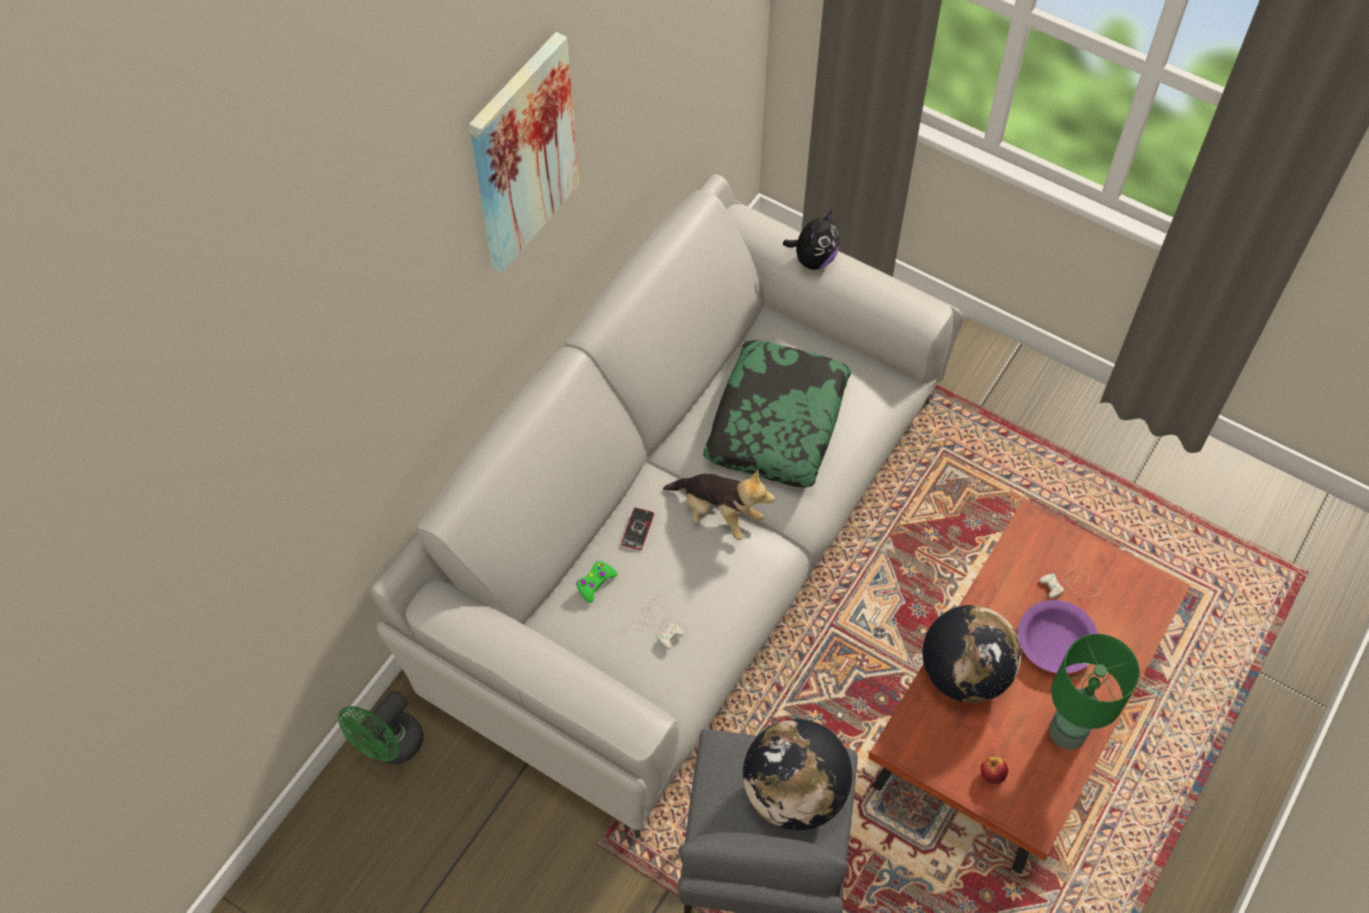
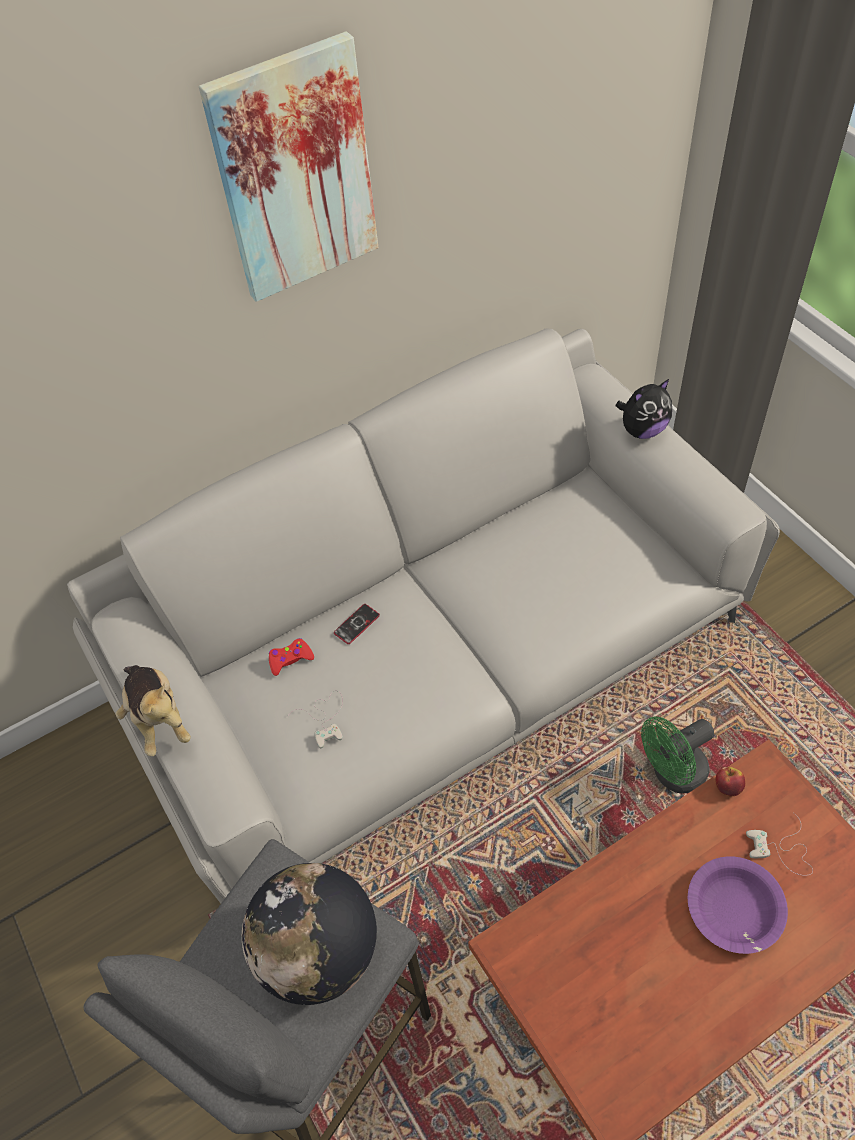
camera: 30 degrees right, 5 degrees down
green fan [338,691,424,764] -> green fan moved to [641,716,714,794]
green game controller [576,561,617,603] -> red game controller [269,638,314,676]
plush toy [663,469,775,540] -> plush toy moved to [116,665,191,756]
pillow [703,340,851,487] -> none
globe [923,605,1021,703] -> none
apple [980,757,1008,784] -> apple moved to [715,767,745,796]
green table lamp [1049,634,1140,750] -> none

